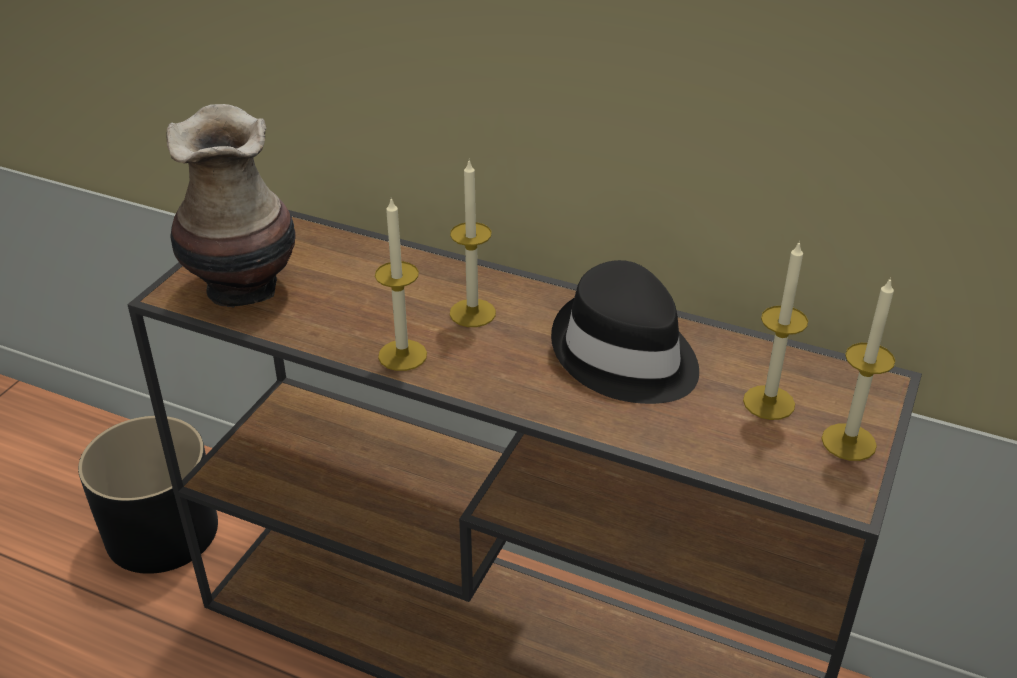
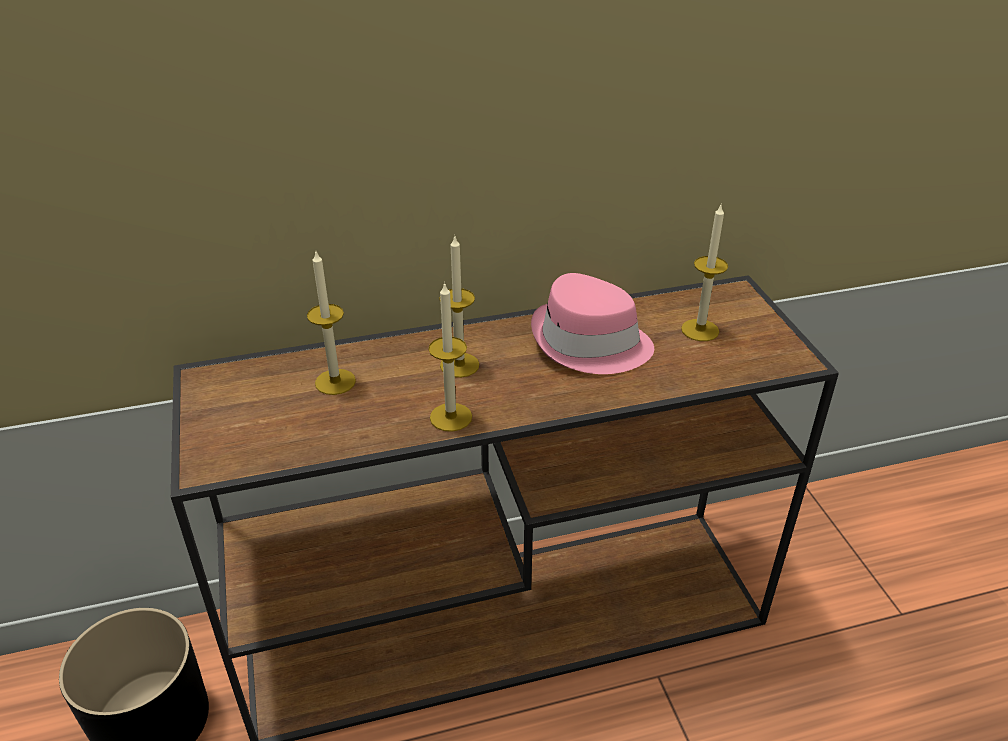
camera: 40 degrees left, 0 degrees up
vase [167,104,296,308] -> none
black hat [551,260,699,404] -> pink hat [531,273,654,374]
candle [822,277,895,461] -> candle moved to [307,252,356,395]

